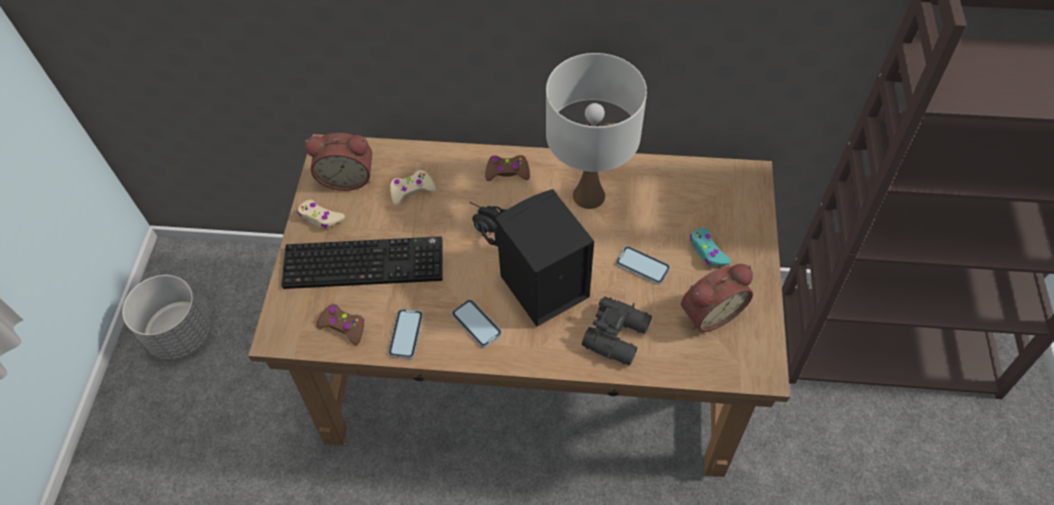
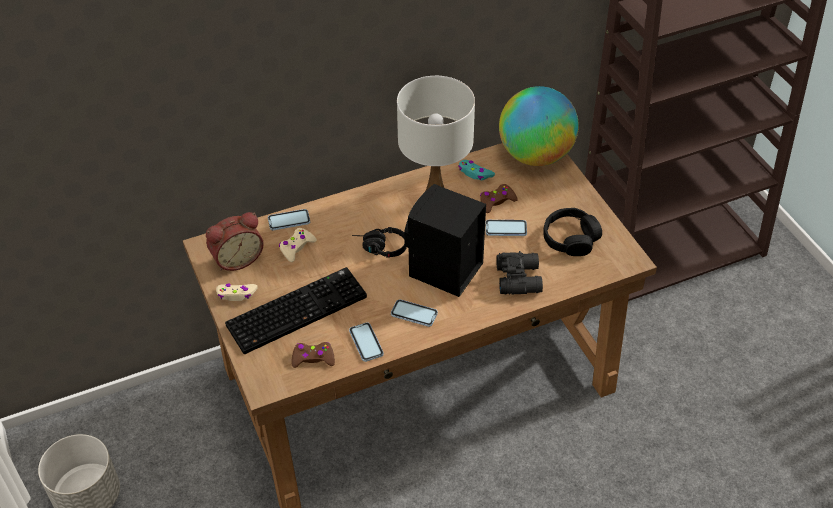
camera: 30 degrees left, 10 degrees down
brown game controller [485,155,530,181] -> brown game controller moved to [480,184,518,213]
alarm clock [681,264,753,332] -> black headphones [543,208,602,256]
turquoise game controller [690,228,731,266] -> turquoise game controller moved to [458,160,495,180]
none -> phone [268,209,310,230]
none -> globe [499,86,579,166]

